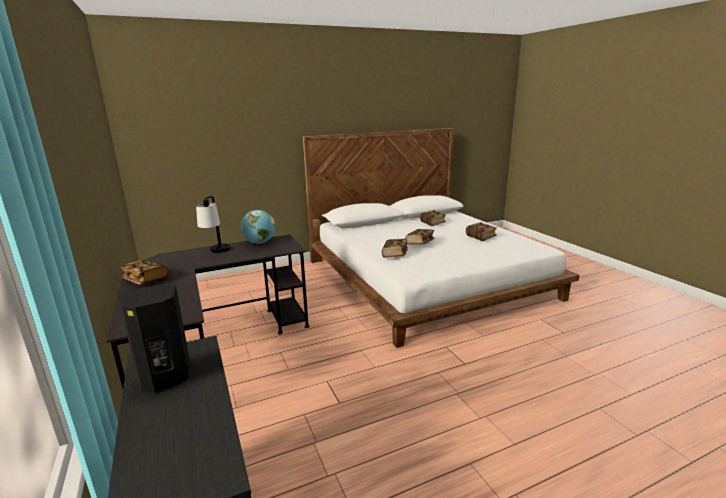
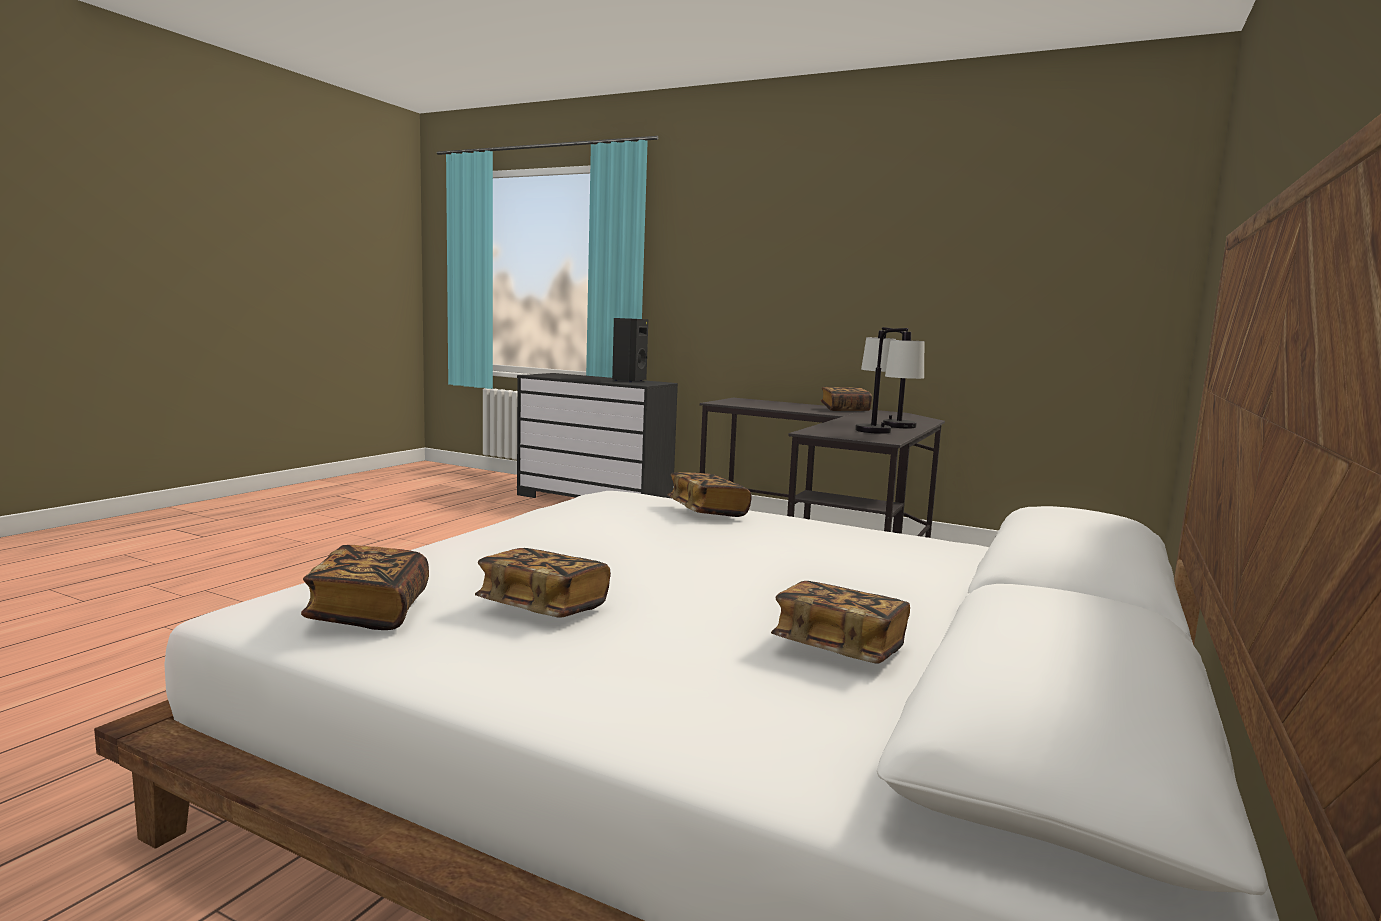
camera: 140 degrees right, 10 degrees down
globe [241,210,275,244] -> table lamp [855,328,924,434]
book [405,229,434,245] -> book moved to [301,545,429,630]

